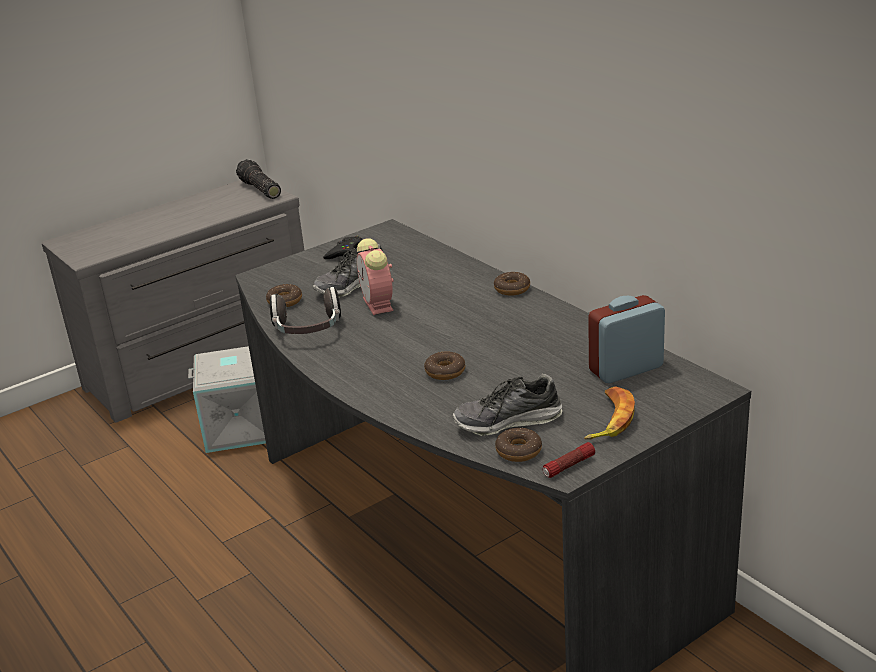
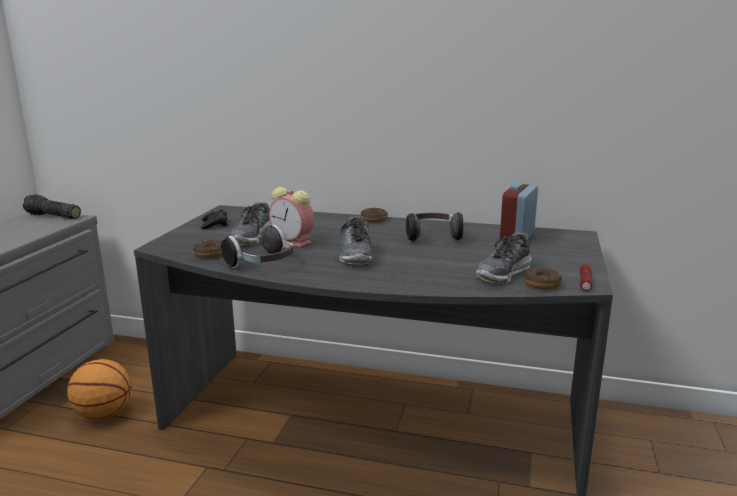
camera: 40 degrees left, 10 degrees down
grey storage box [188,346,266,453] -> basketball [67,359,132,420]
donut [424,351,465,380] -> none
banana [584,386,635,440] -> none
none -> shoe [340,216,372,265]
none -> headphones [406,212,463,241]

